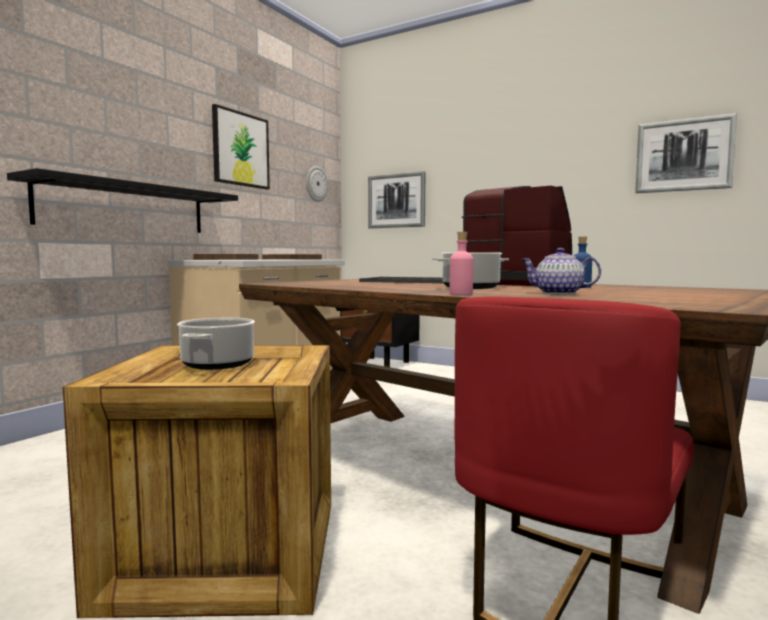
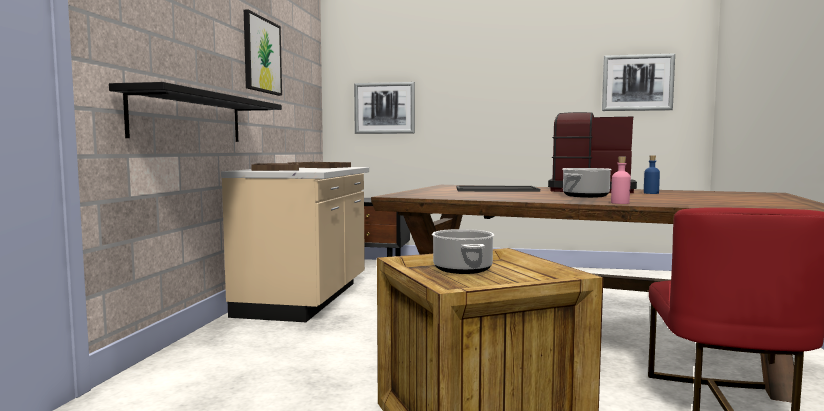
camera: 20 degrees left, 0 degrees up
wall clock [306,166,328,202] -> none
teapot [520,248,601,294] -> none

